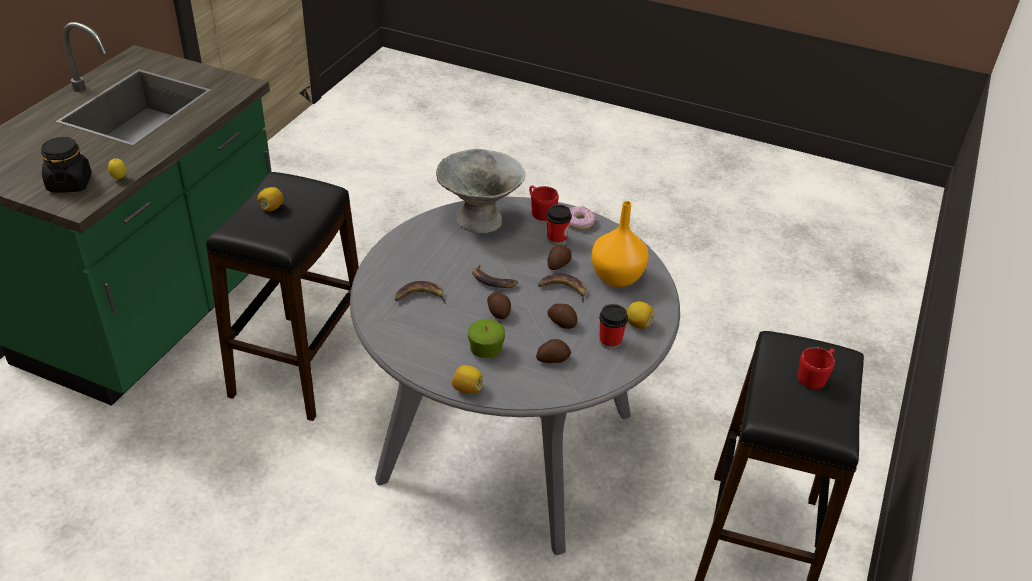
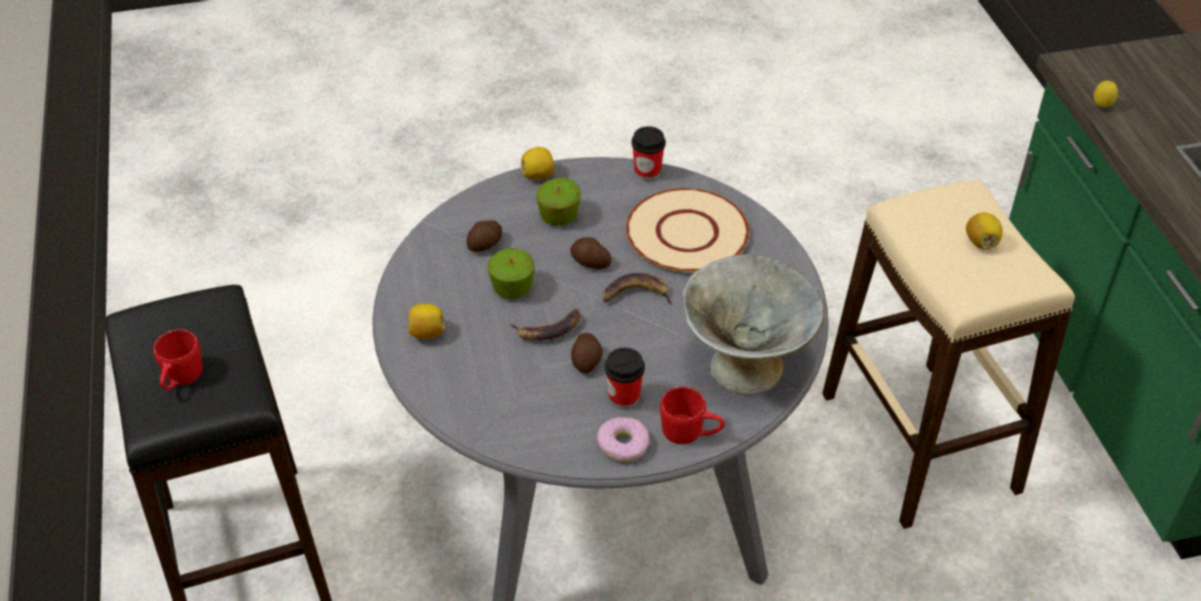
camera: 145 degrees right, 5 degrees up
black jar [41,137,91,193] -> none
black stool [206,172,359,421] -> beige stool [822,179,1075,529]
banana [395,281,447,304] -> beige plate [626,188,750,272]
potato [548,304,577,329] -> apple [488,248,535,299]
orange vase [591,201,649,287] -> none
cup [599,304,628,349] -> cup moved to [631,126,666,181]

